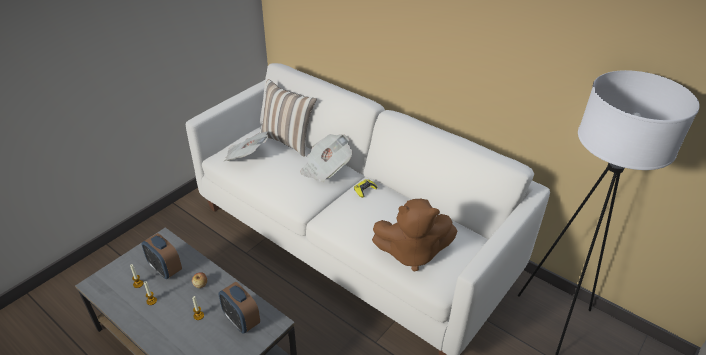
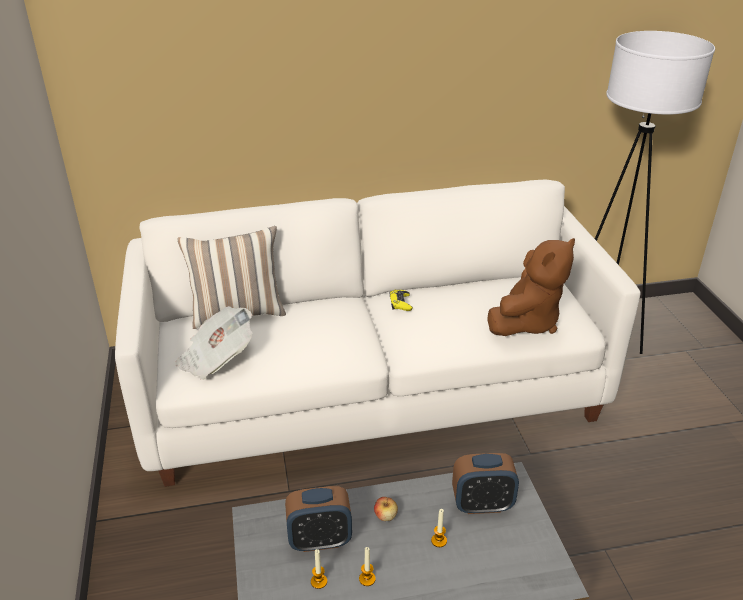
camera: 50 degrees left, 5 degrees down
newspaper [300,134,352,182] -> none

